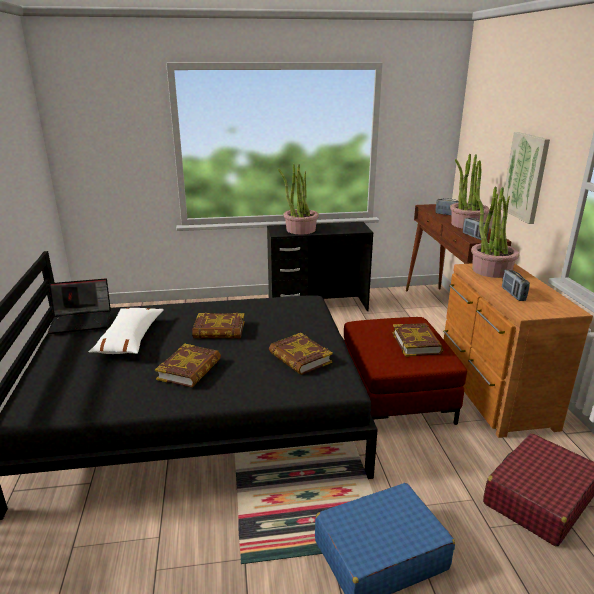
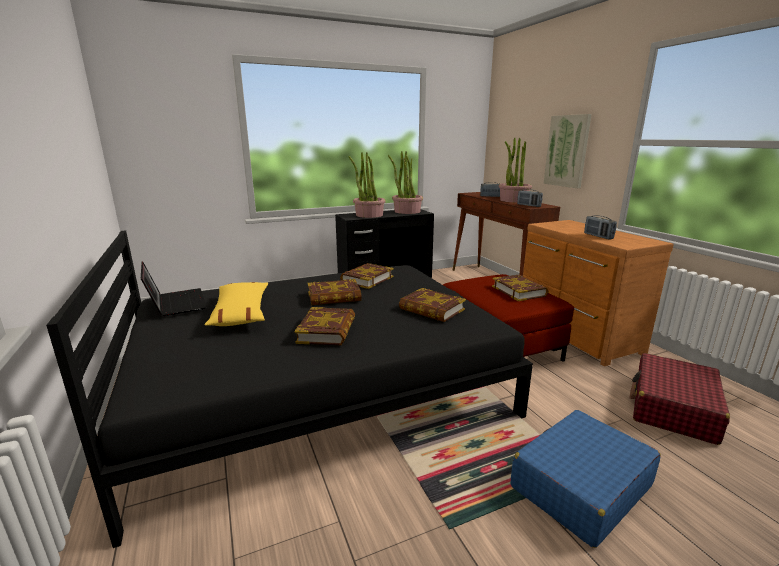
camera: 15 degrees left, 5 degrees down
laptop [48,278,111,334] -> laptop turned 90 degrees counterclockwise [141,261,207,316]
white pillow [89,308,164,354] -> yellow pillow [204,282,268,326]
potted plant [471,186,520,278] -> potted plant moved to [388,151,423,214]
none -> book [340,263,394,289]

